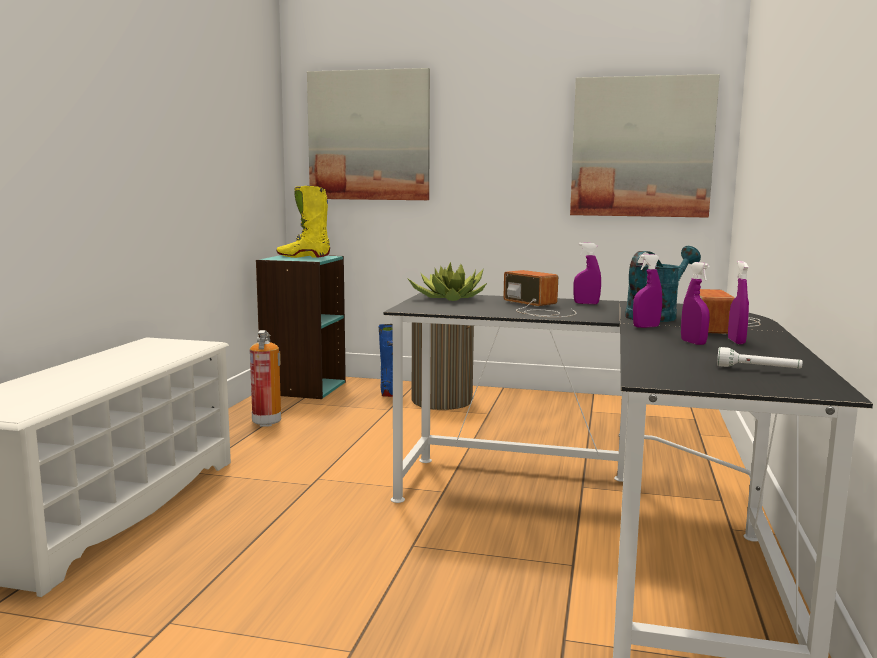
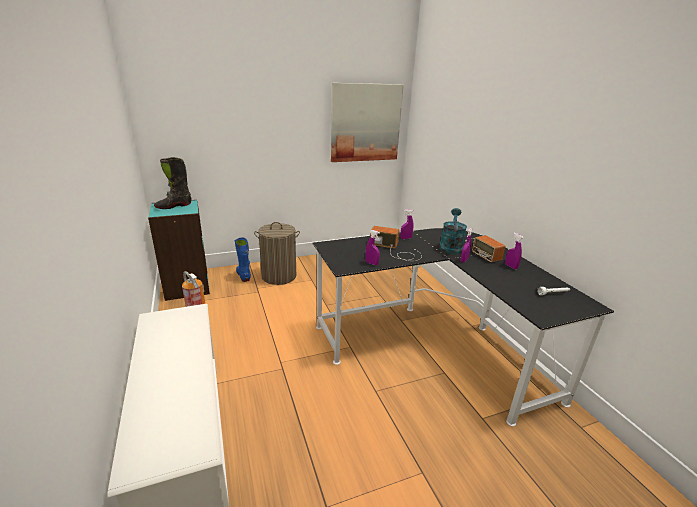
camera: 35 degrees left, 15 degrees up
yellow boot [276,186,330,258] -> black boot [154,157,191,209]
picture [307,68,430,200] -> none
potted plant [407,262,487,301] -> none
purple spray bottle [681,262,710,345] -> purple spray bottle moved to [365,230,380,265]

